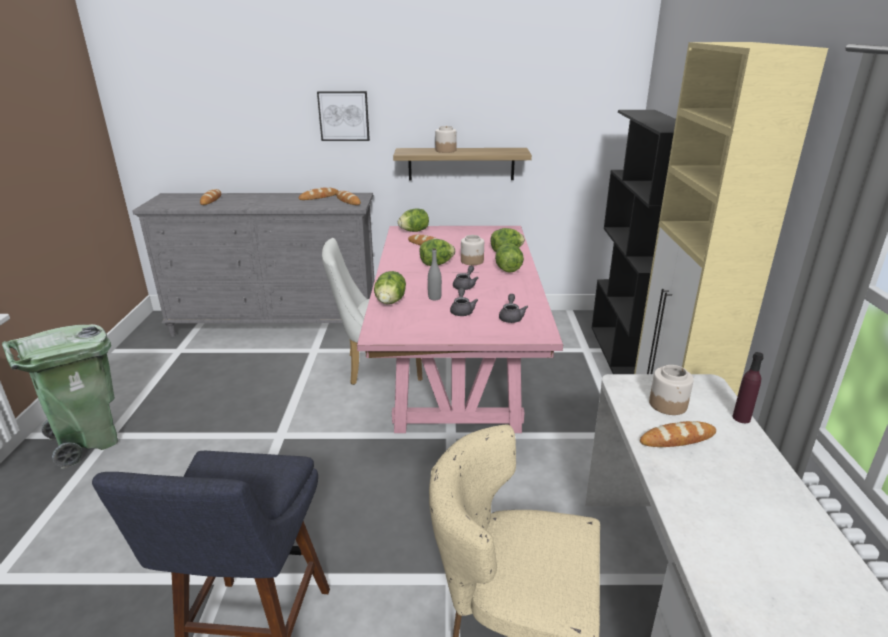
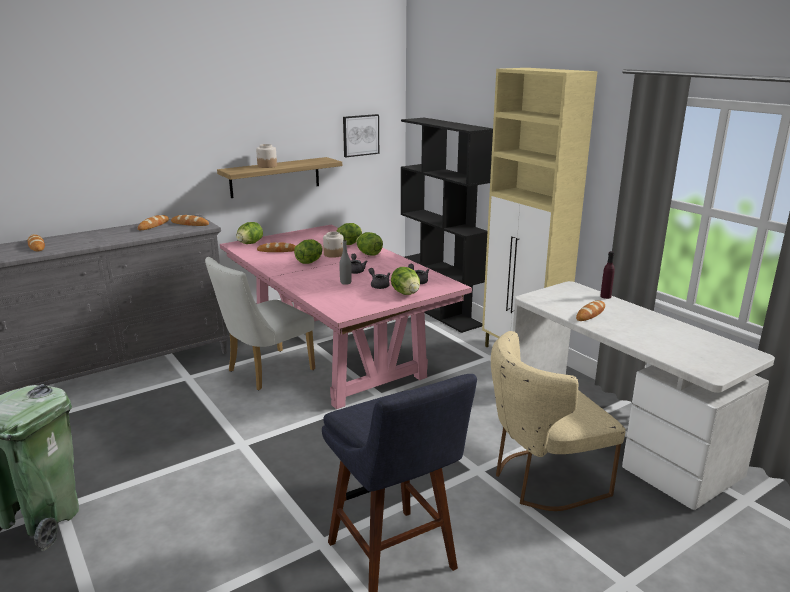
camera: 35 degrees left, 5 degrees down
picture [317,91,370,141] -> picture moved to [343,114,379,157]
lettuce [374,271,406,304] -> lettuce moved to [391,267,420,295]
jar [649,365,694,415] -> none

